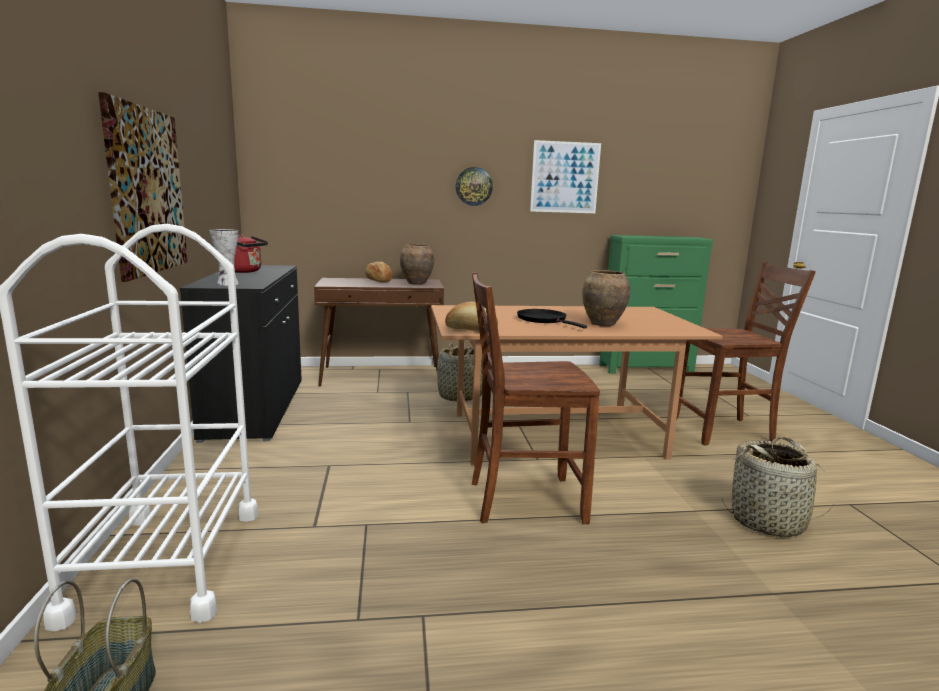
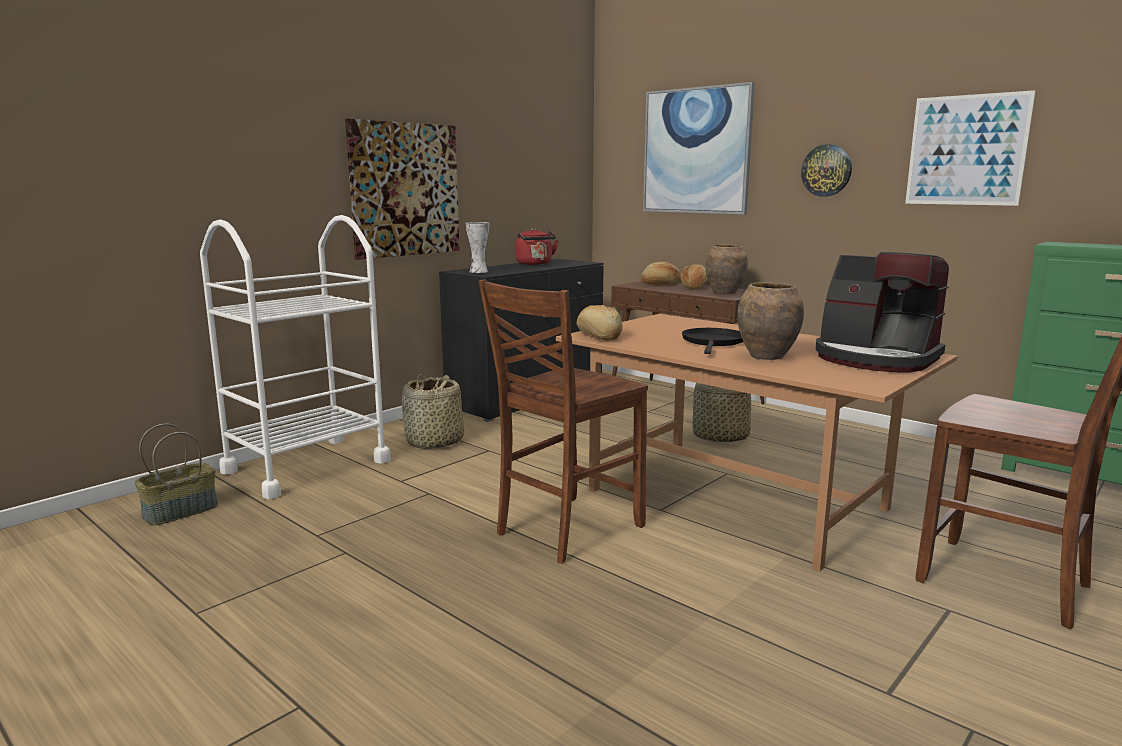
camera: 50 degrees right, 0 degrees up
brown chair [472,272,600,524] -> brown chair turned 90 degrees counterclockwise [478,279,648,564]
basket [721,437,836,537] -> basket moved to [402,374,464,449]
none -> bread [641,262,681,284]
none -> picture [643,82,755,214]
none -> coffee machine [816,252,949,373]

